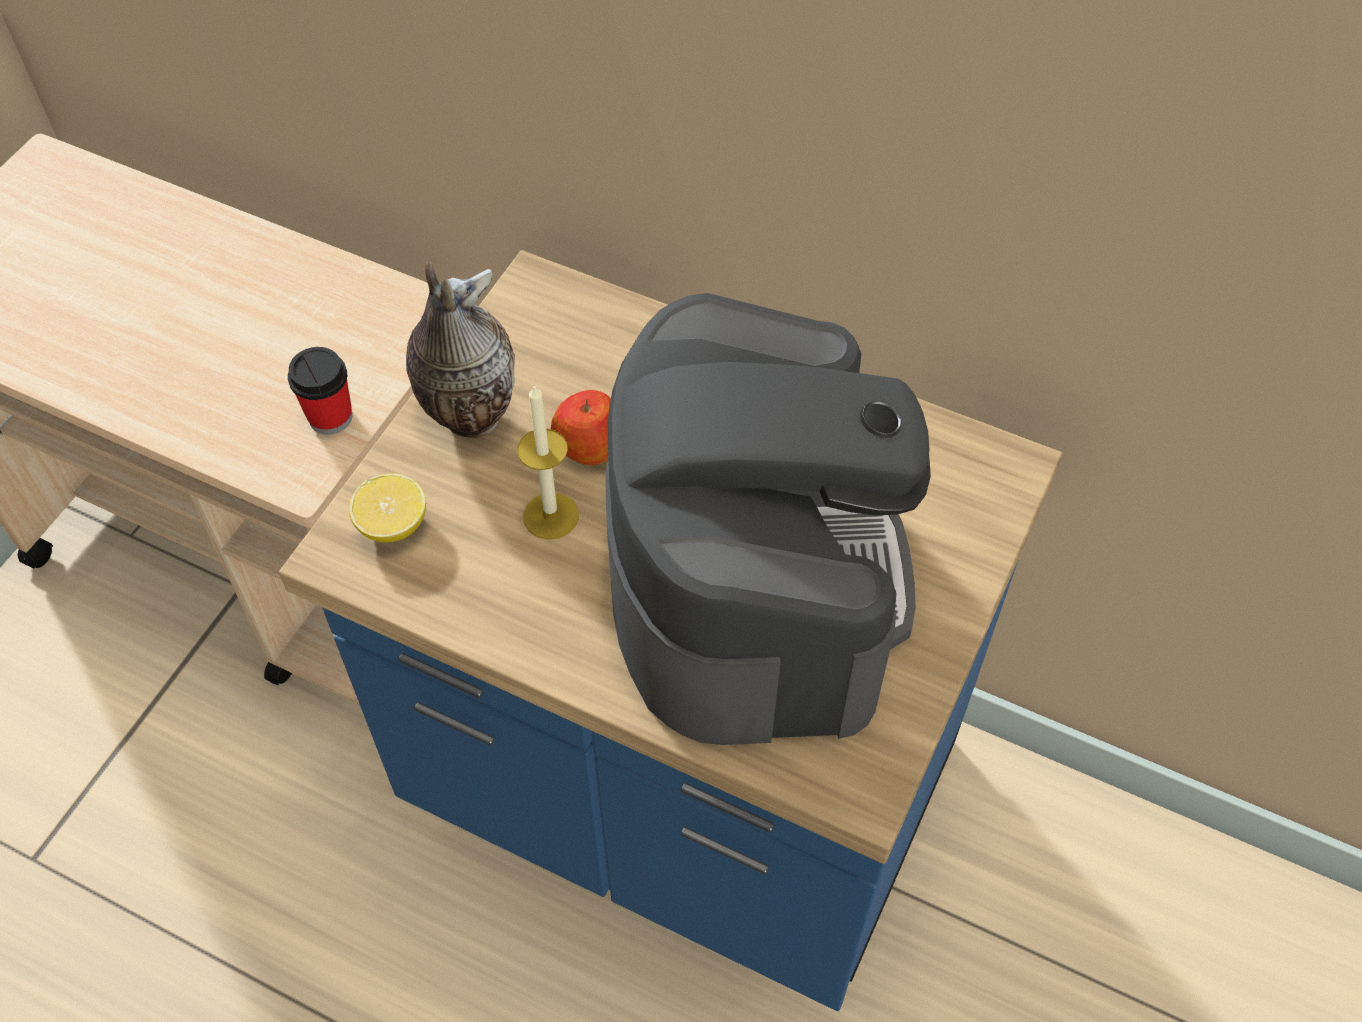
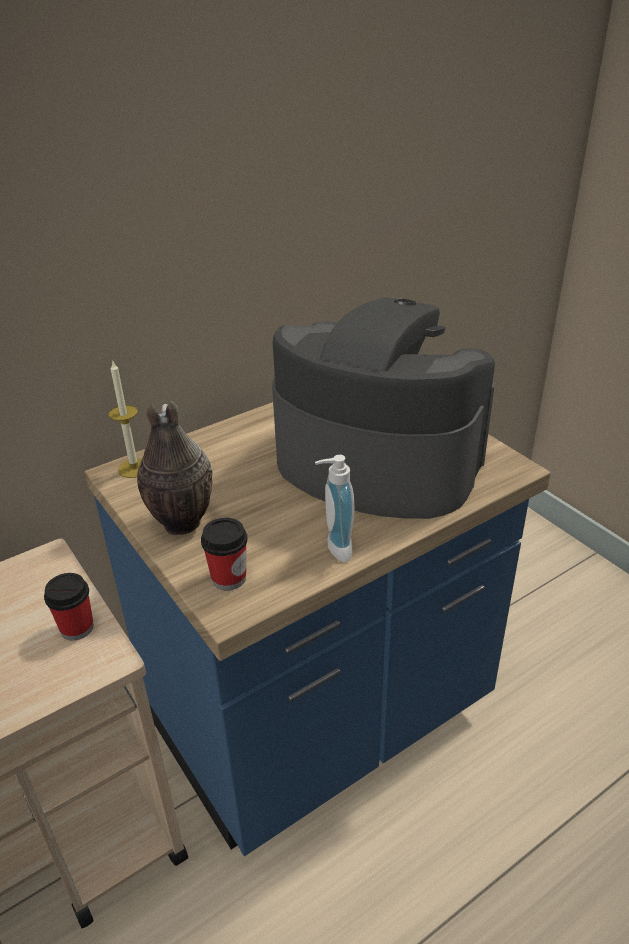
camera: 60 degrees left, 20 degrees down
lemon [349,473,426,542] -> cup [201,518,248,591]
candle [517,385,579,540] -> candle moved to [108,360,142,478]
apple [551,390,611,465] -> none
none -> soap dispenser [315,455,354,562]

